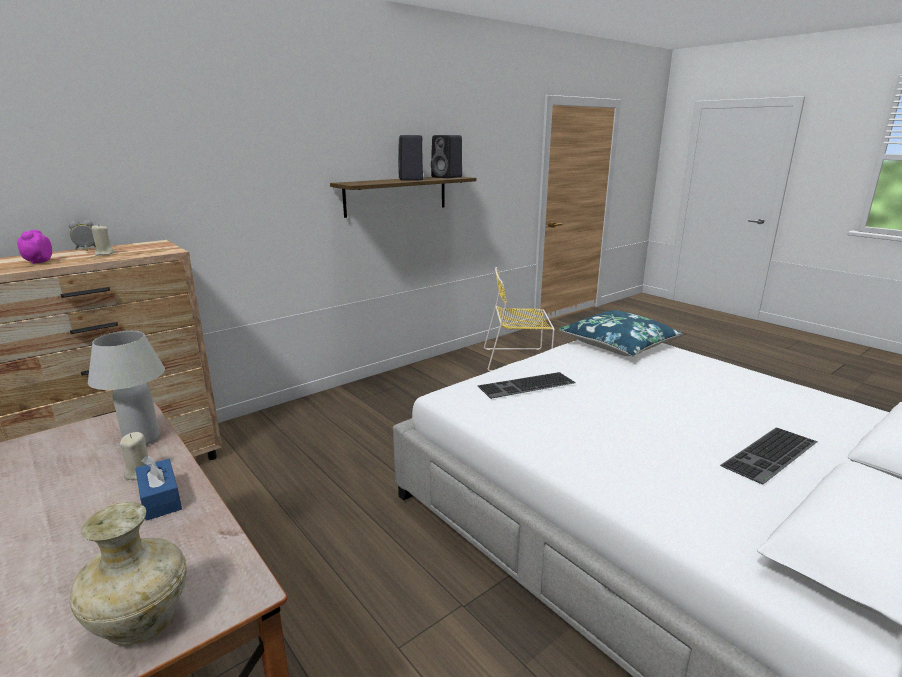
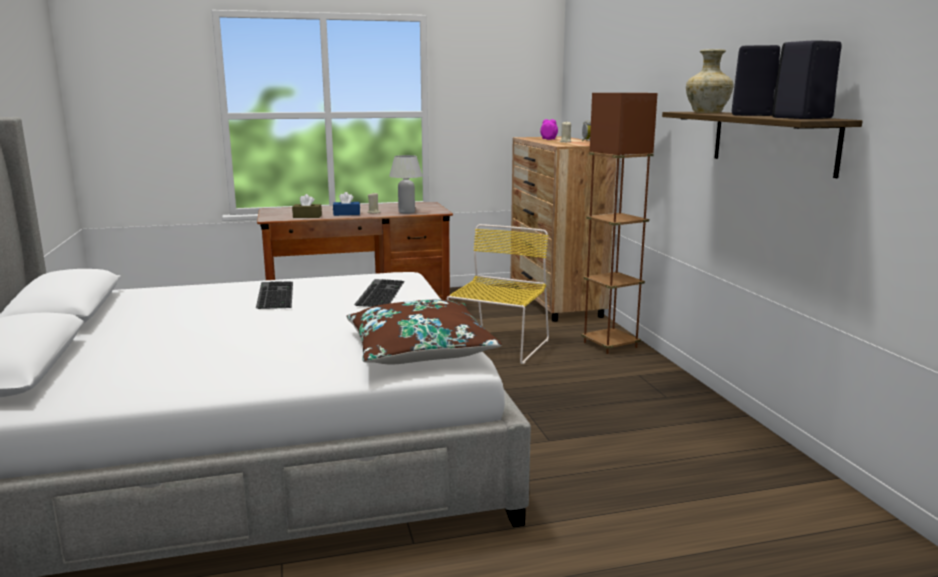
camera: 115 degrees right, 5 degrees down
beige vase [69,502,187,646] -> beige vase moved to [686,49,734,113]
yellow chair [484,267,554,372] -> yellow chair moved to [447,224,549,364]
blue pillow [559,310,683,357] -> brown pillow [347,300,502,365]
keyboard [720,427,818,485] -> keyboard moved to [256,281,293,309]
none -> brown tissue box [292,194,322,218]
none -> brown floor lamp [581,93,658,354]

